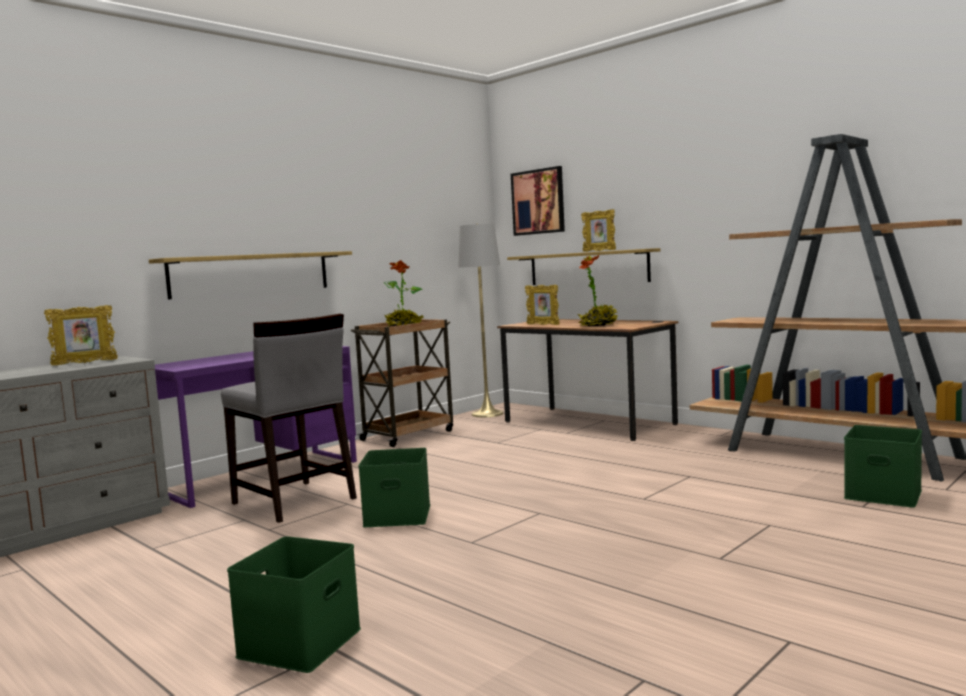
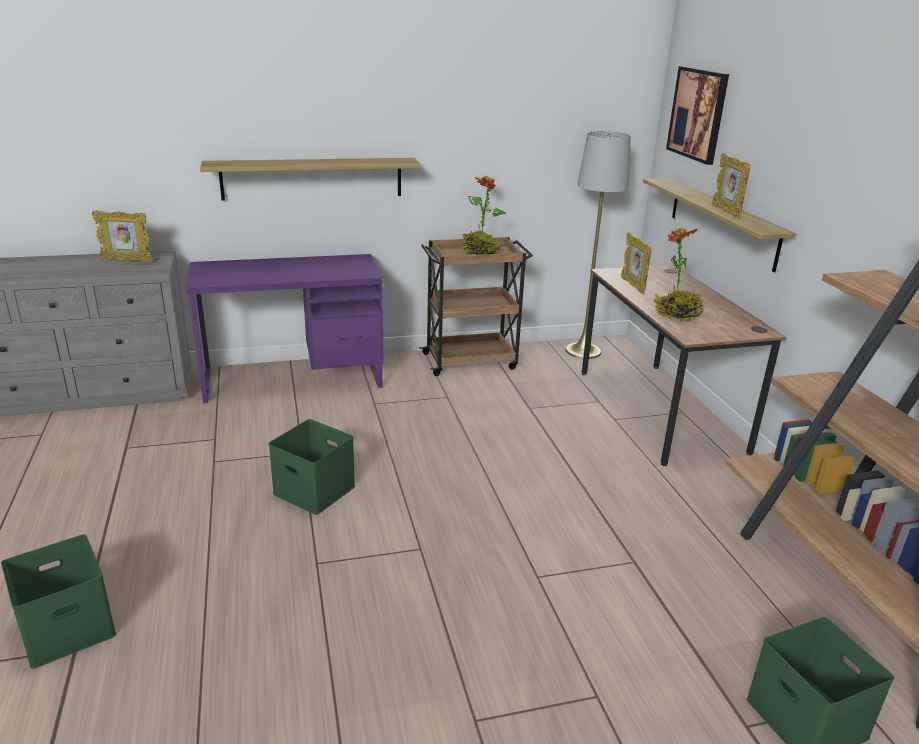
camera: 30 degrees right, 20 degrees up
grey chair [221,314,357,523] -> none

